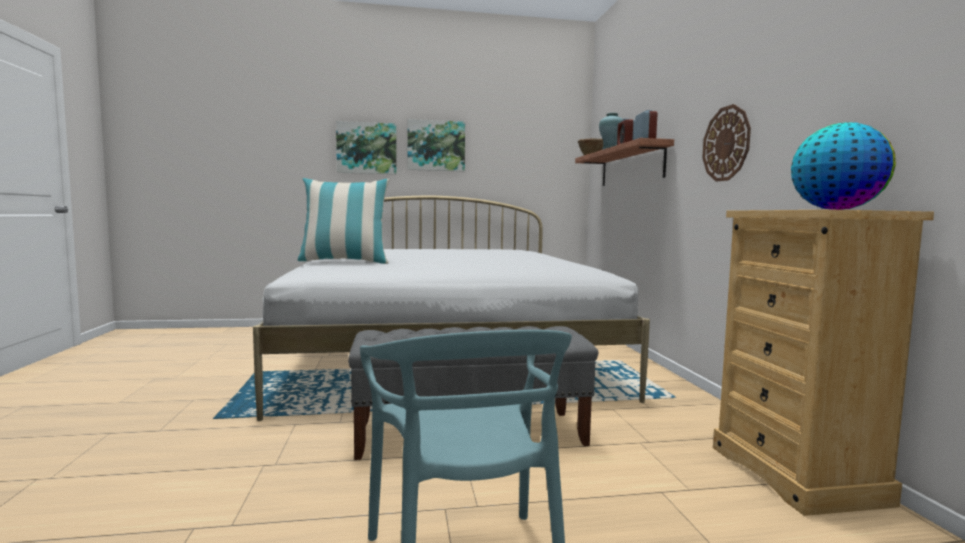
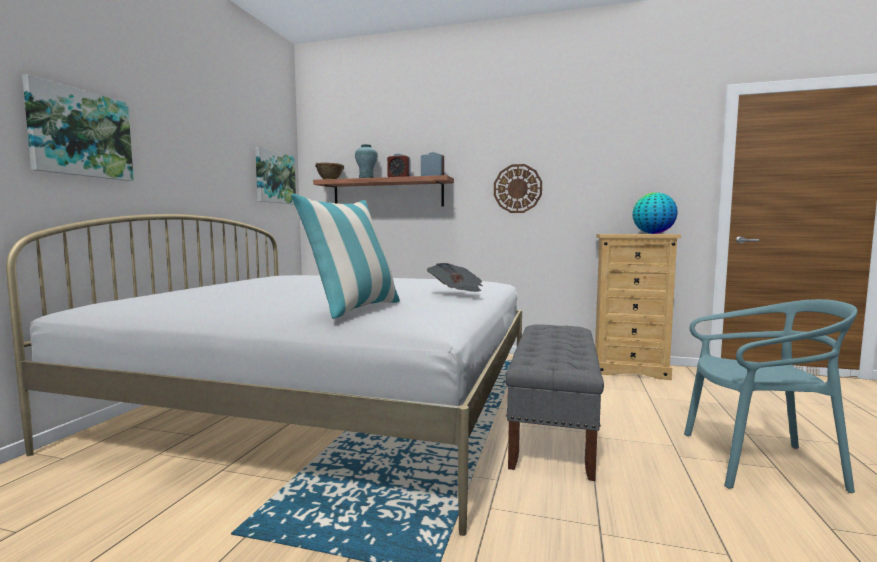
camera: 65 degrees left, 0 degrees up
picture [408,119,465,171] -> picture moved to [255,147,296,204]
none -> newspaper [427,263,483,292]

